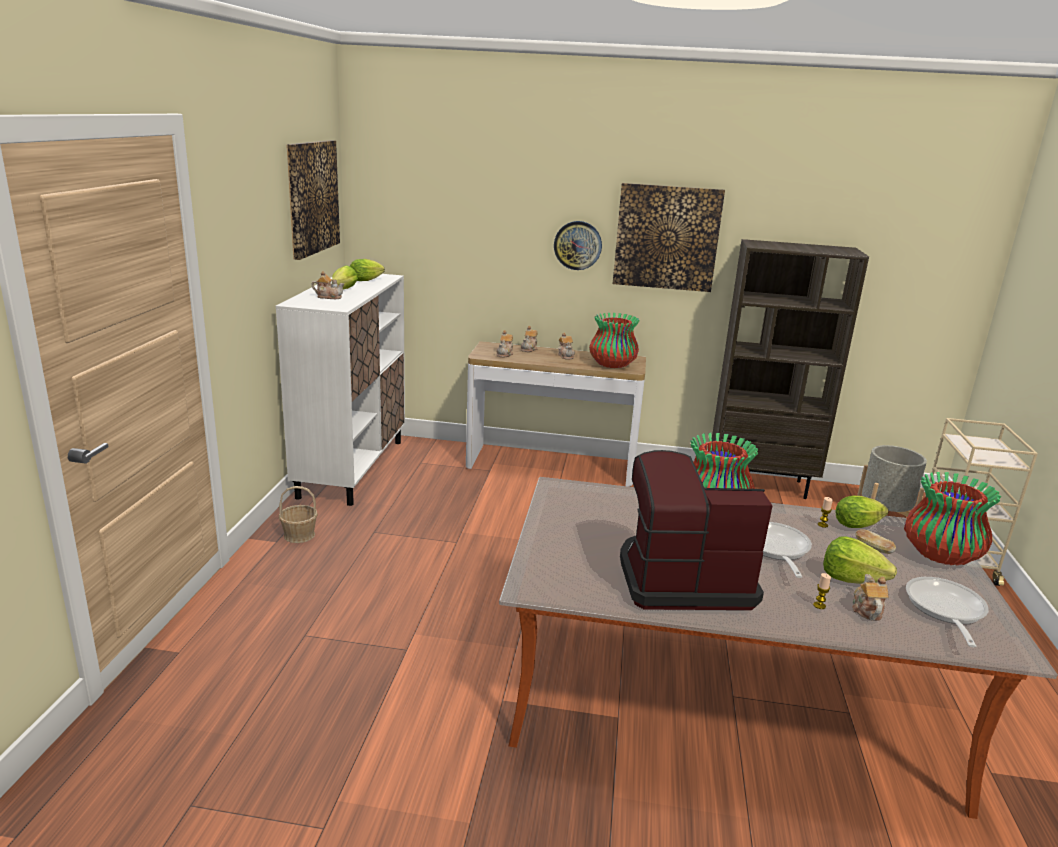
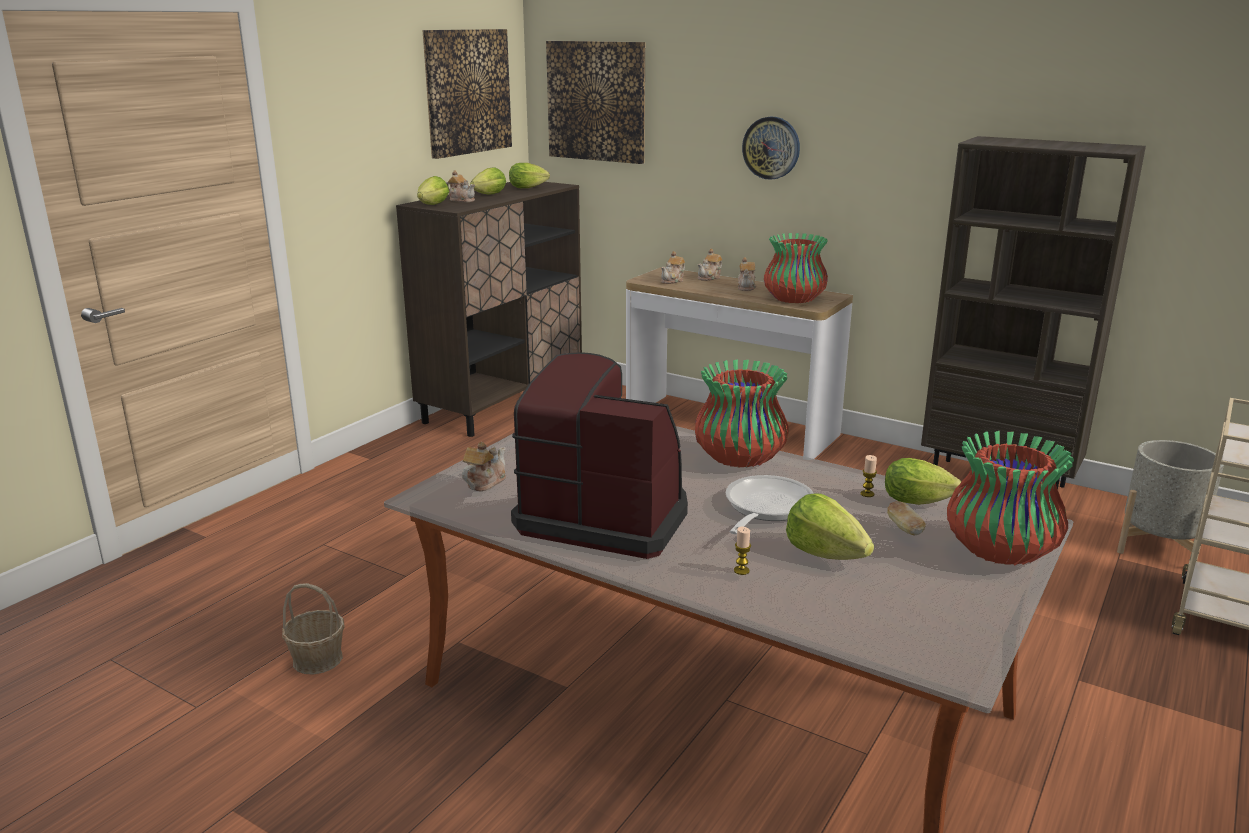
camera: 25 degrees right, 0 degrees up
white cabinet [276,274,405,506] -> brown cabinet [396,182,582,437]
basket [279,486,318,543] -> basket moved to [282,583,345,674]
picture [613,183,725,292] -> picture moved to [546,41,645,164]
teapot [852,574,889,621] -> teapot moved to [462,442,506,491]
frying pan [906,577,989,647] -> none
none -> lettuce [417,176,449,205]

